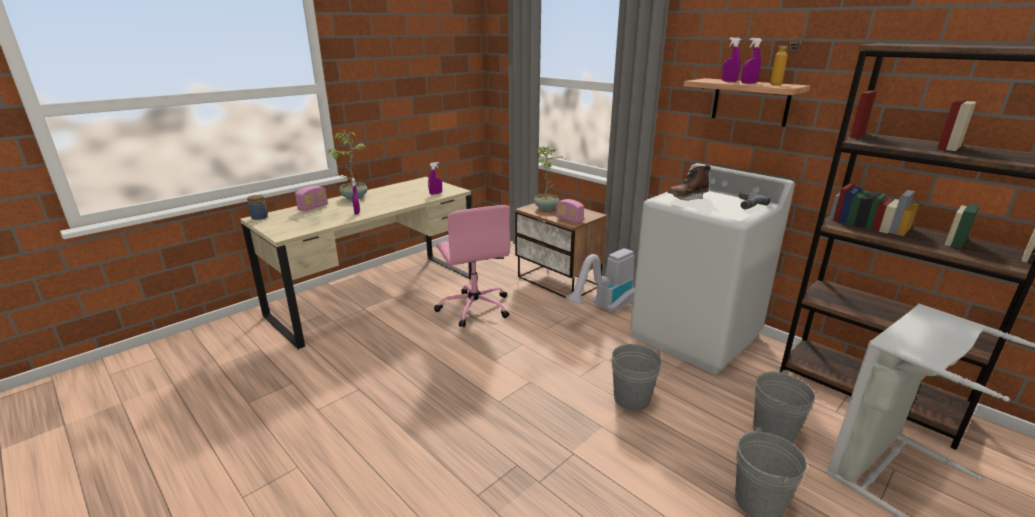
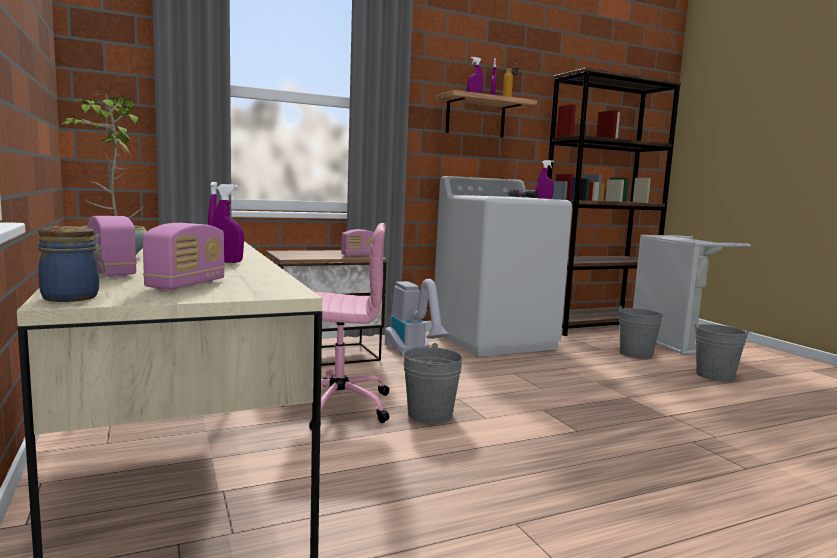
camera: 70 degrees left, 15 degrees down
potted plant [534,145,565,211] -> none
grey bucket [610,344,662,411] -> grey bucket moved to [403,343,463,424]
brown boot [668,164,711,200] -> none
none -> radio [143,223,225,291]
none -> purple spray bottle [537,160,554,199]

